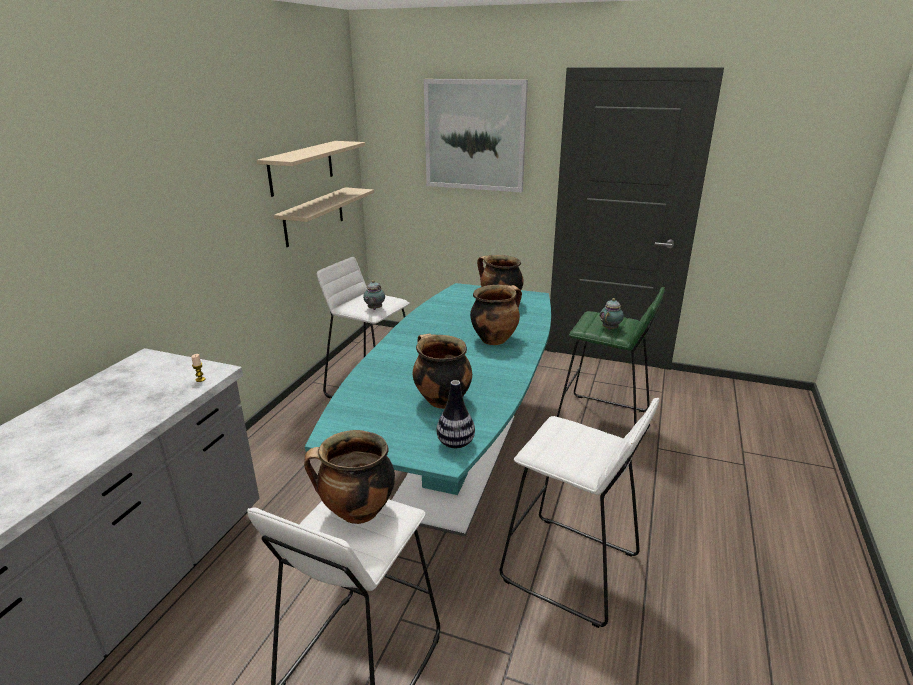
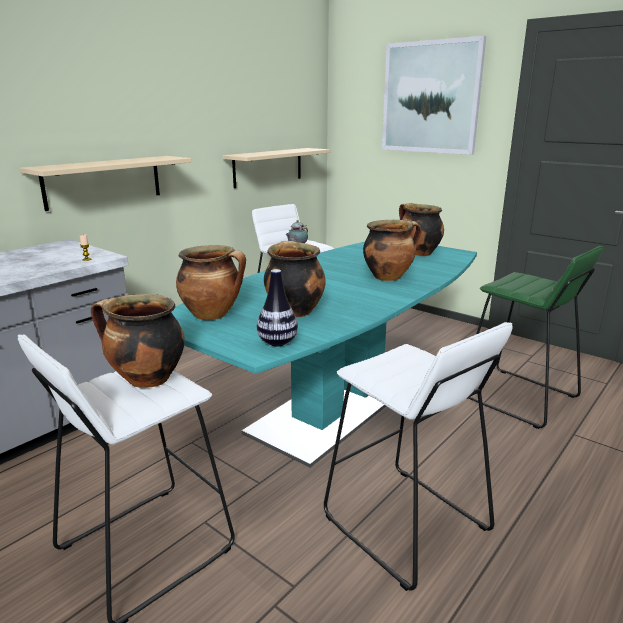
camera: 20 degrees right, 5 degrees down
beige shelf [257,141,365,197] -> beige shelf moved to [20,156,192,211]
teapot [600,298,624,330] -> none
none -> cooking pot [176,245,246,320]

